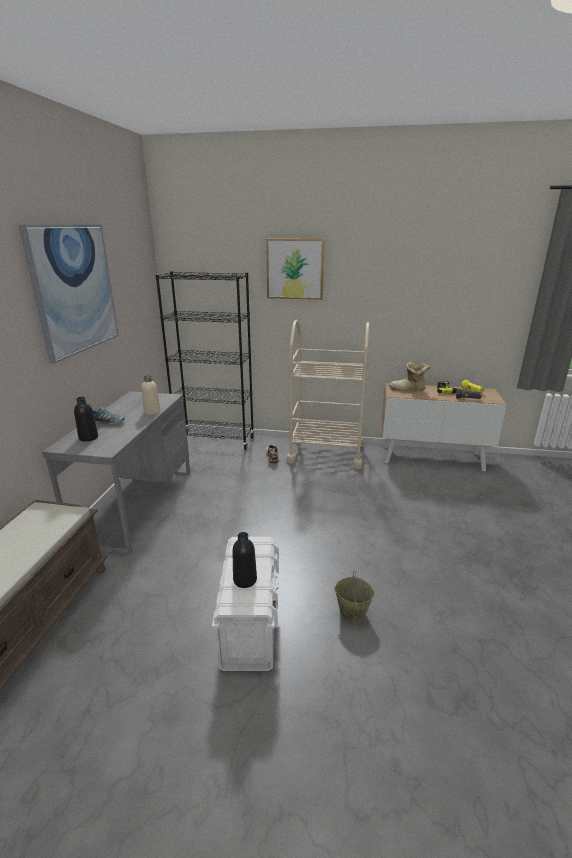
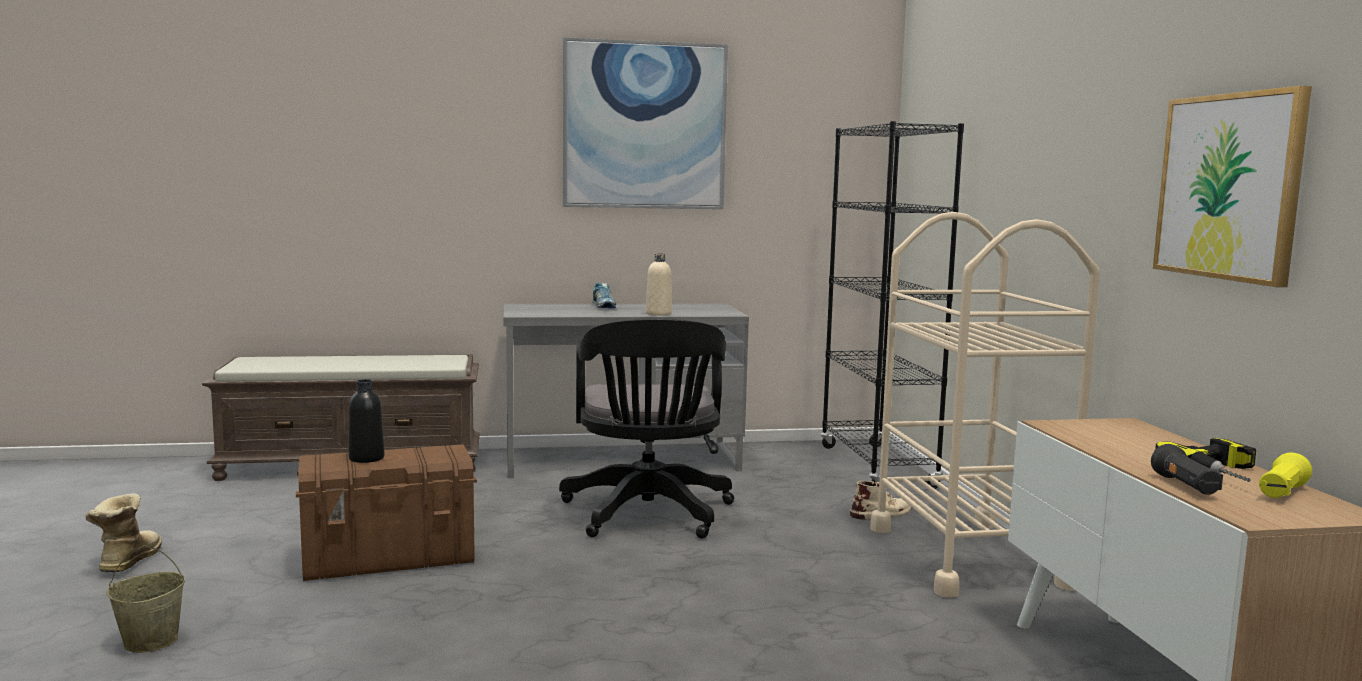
camera: 70 degrees right, 15 degrees down
black bottle [74,397,98,442] -> none
white storage box [212,537,279,671] -> brown storage box [296,444,477,581]
picture [266,238,325,300] -> picture moved to [1153,86,1312,287]
beige bucket [334,571,375,623] -> beige bucket moved to [107,545,185,653]
boot [389,362,430,391] -> boot moved to [85,493,162,573]
none -> black office chair [559,318,734,539]

